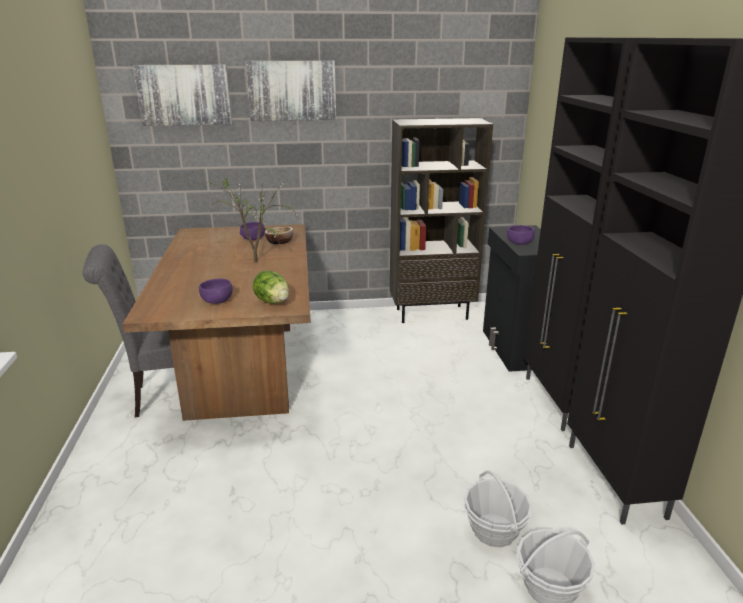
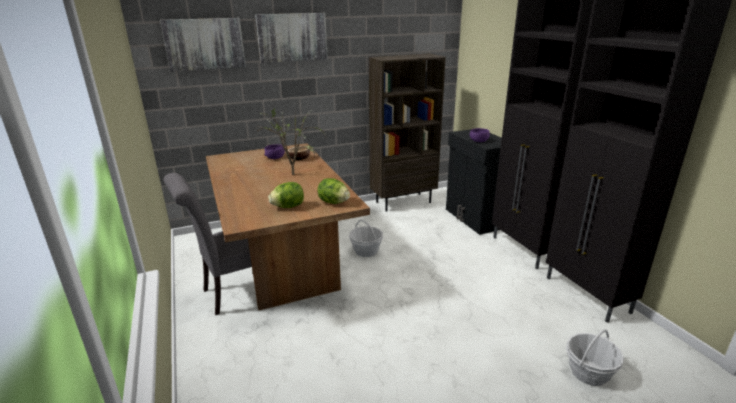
camera: 15 degrees left, 0 degrees up
purple bowl [199,279,233,304] -> lettuce [268,182,304,208]
basket [464,470,532,547] -> basket moved to [349,220,383,257]

